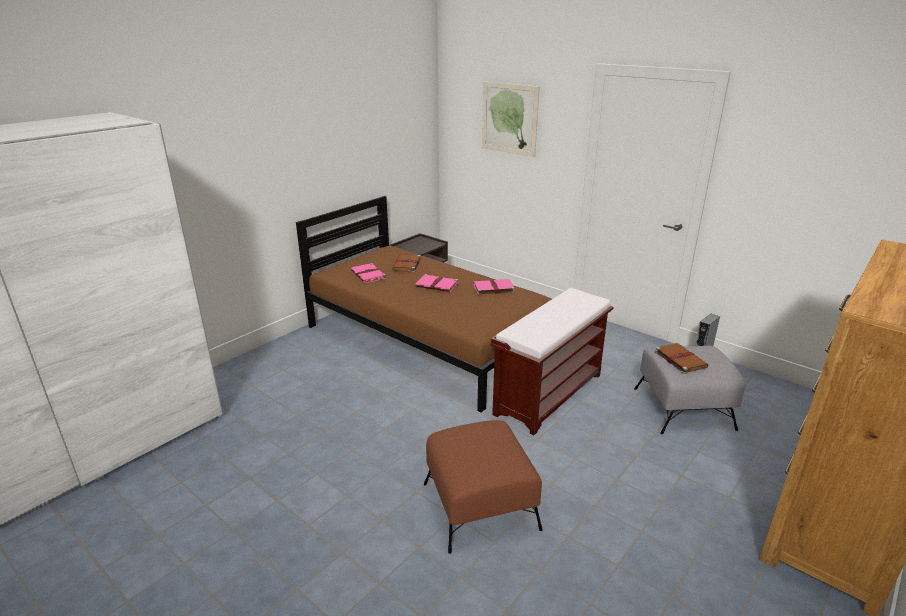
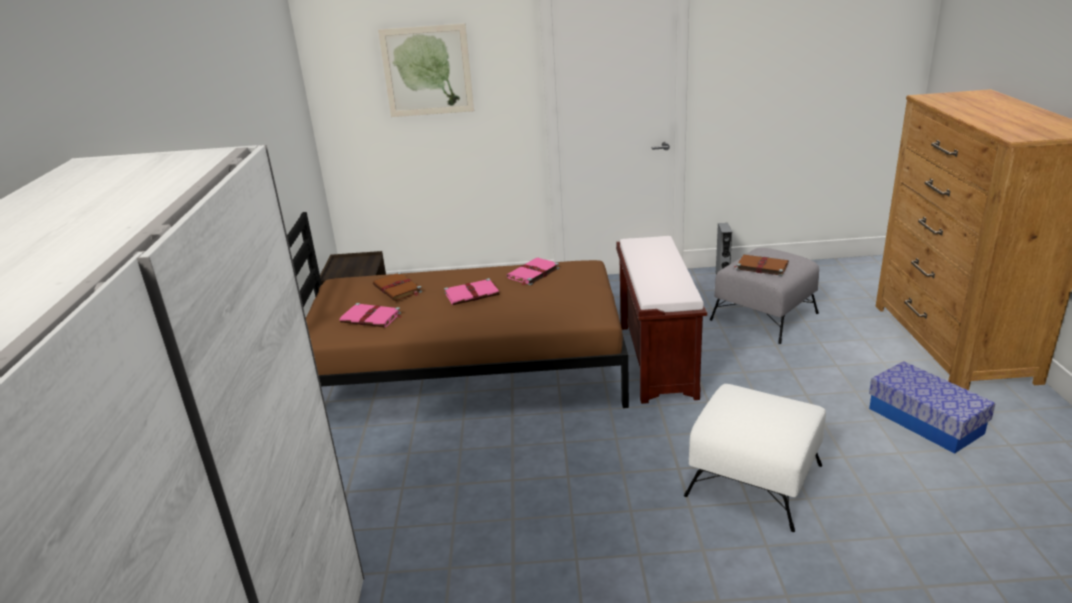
camera: 40 degrees left, 0 degrees up
brown ottoman [424,420,543,554] -> white ottoman [684,384,826,532]
none -> storage box [869,361,995,454]

